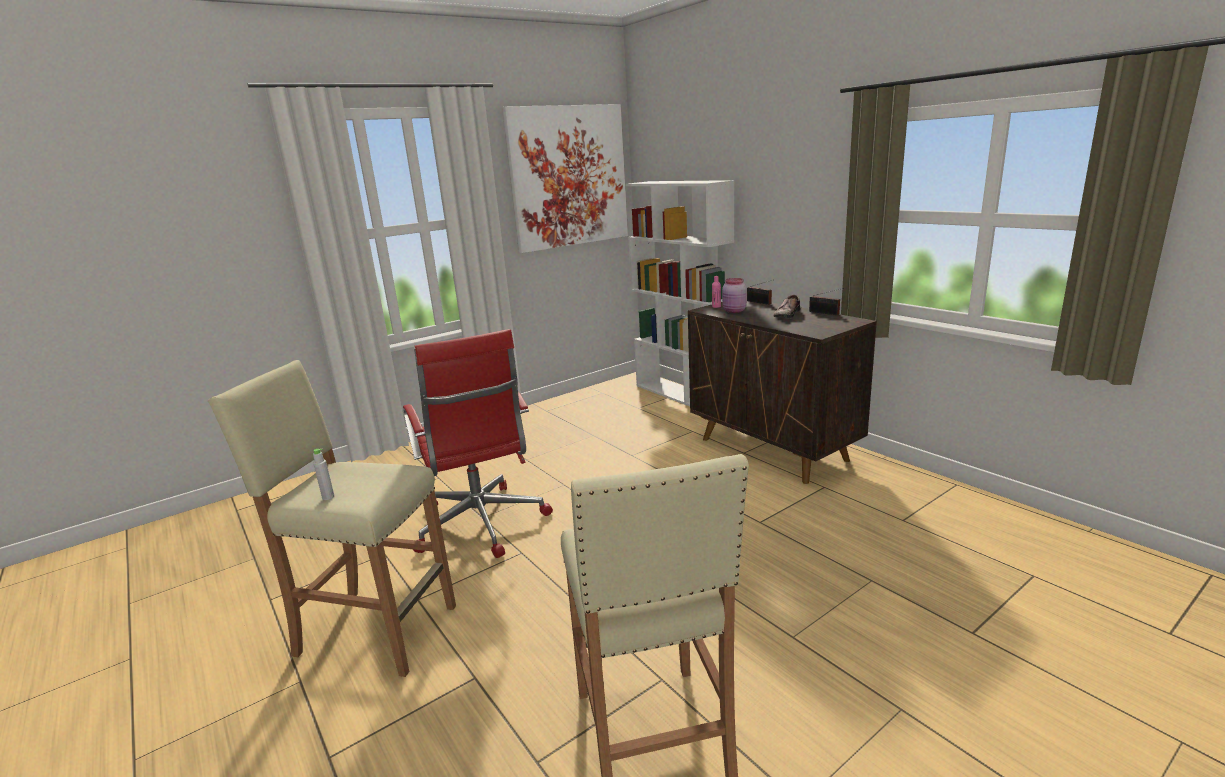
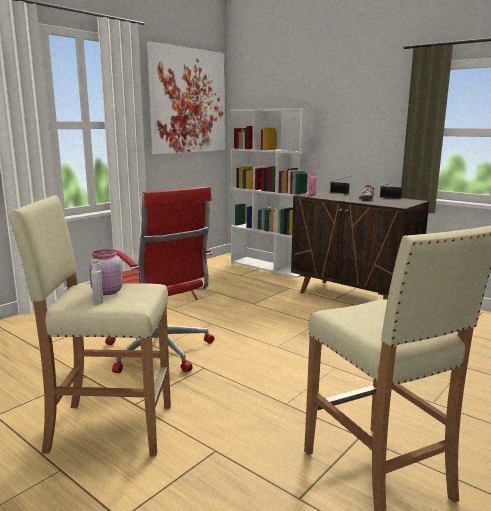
camera: 15 degrees left, 5 degrees down
pink jar [722,278,747,313] -> pink jar moved to [89,249,123,295]

